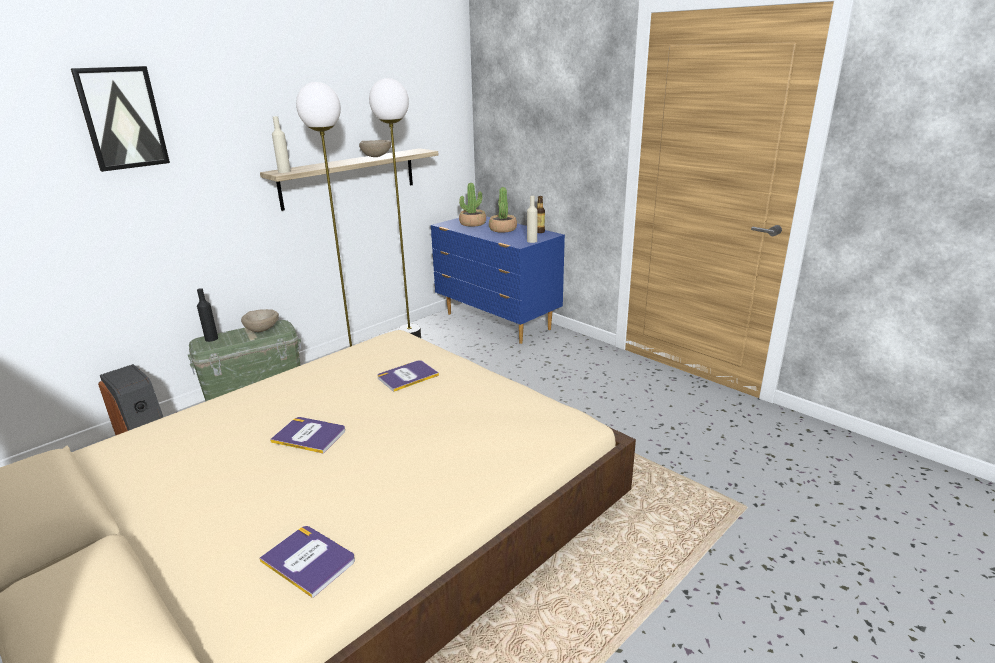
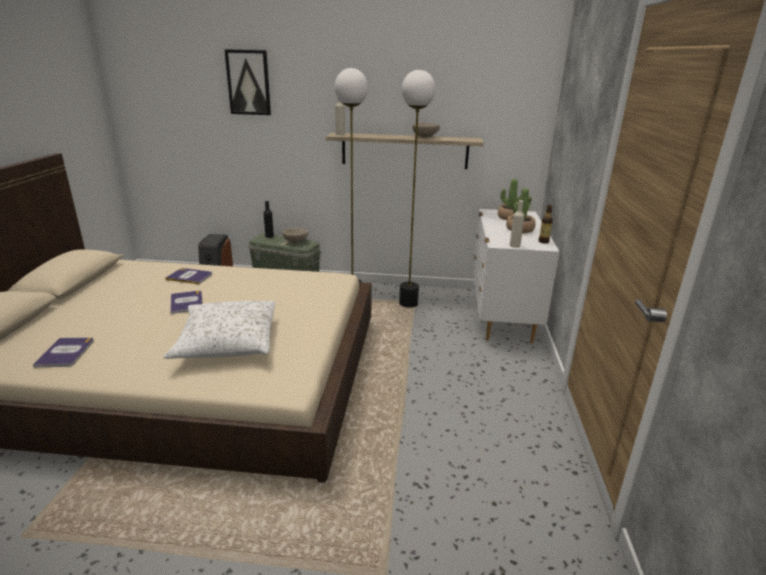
camera: 50 degrees right, 0 degrees up
book [377,360,439,392] -> book moved to [165,268,212,284]
blue dresser [431,216,565,344] -> white dresser [473,209,560,344]
none -> white pillow [164,301,275,359]

